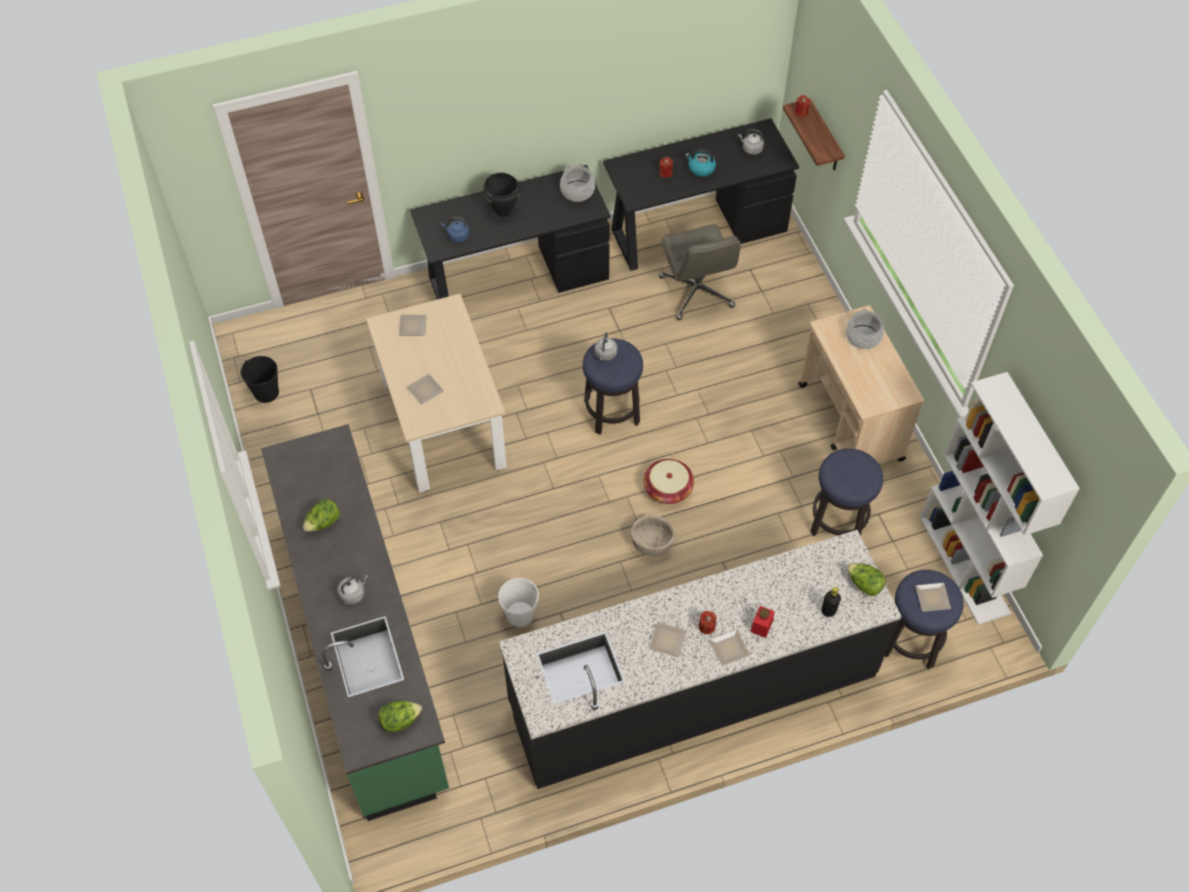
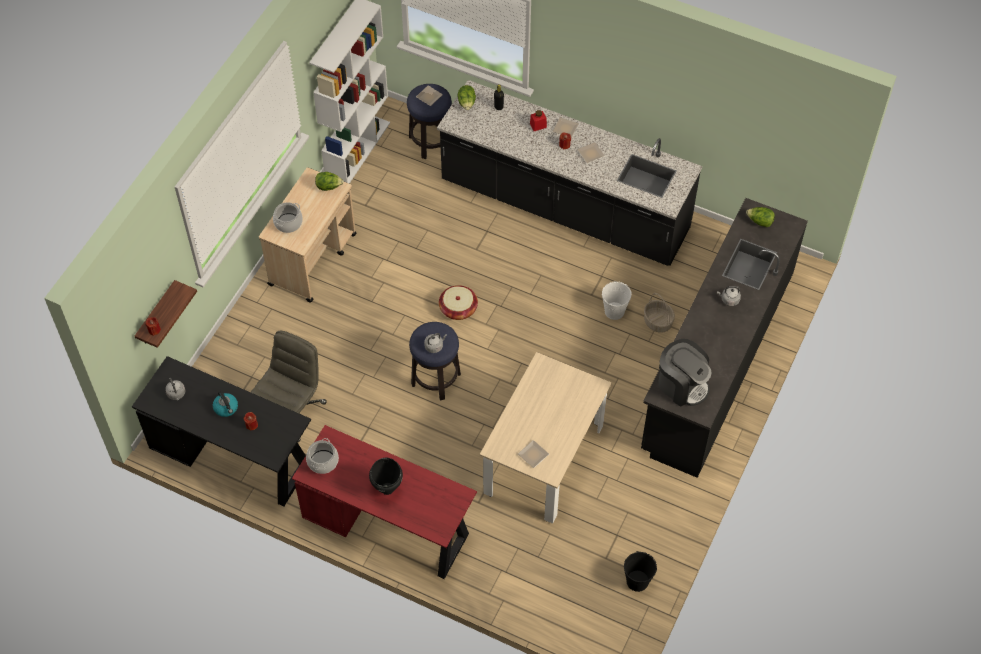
camera: 135 degrees left, 0 degrees up
green counter [261,424,449,821] -> black counter [641,198,808,478]
lettuce [303,499,340,531] -> lettuce moved to [315,172,344,191]
plate [407,374,444,405] -> none
black desk [410,165,611,299] -> red desk [292,425,477,579]
blue kettle [441,217,469,243] -> none
basket [631,513,675,556] -> basket moved to [644,293,675,333]
stool [810,449,883,536] -> none
none -> coffee machine [658,339,711,407]

